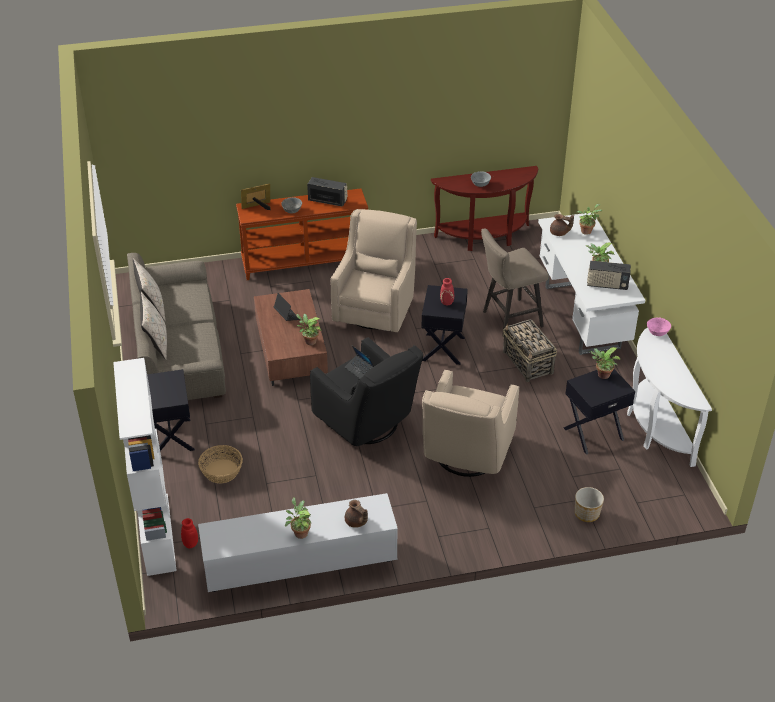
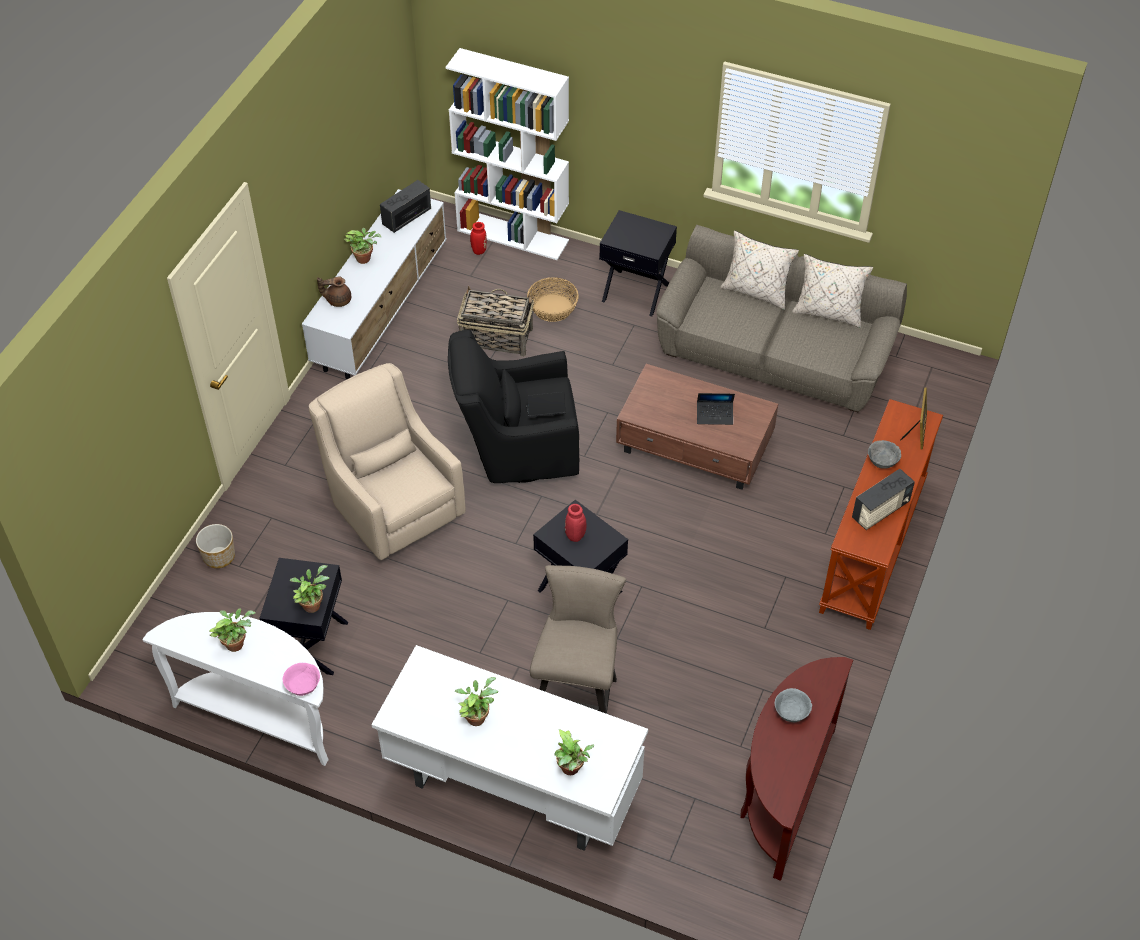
camera: 125 degrees right, 10 degrees up
potted plant [296,314,321,345] -> potted plant moved to [210,608,255,652]
beige armchair [330,209,417,332] -> none
basket [503,319,557,382] -> basket moved to [457,286,534,357]
brown teapot [550,214,574,236] -> none
radio [587,260,631,290] -> radio moved to [380,180,431,233]

